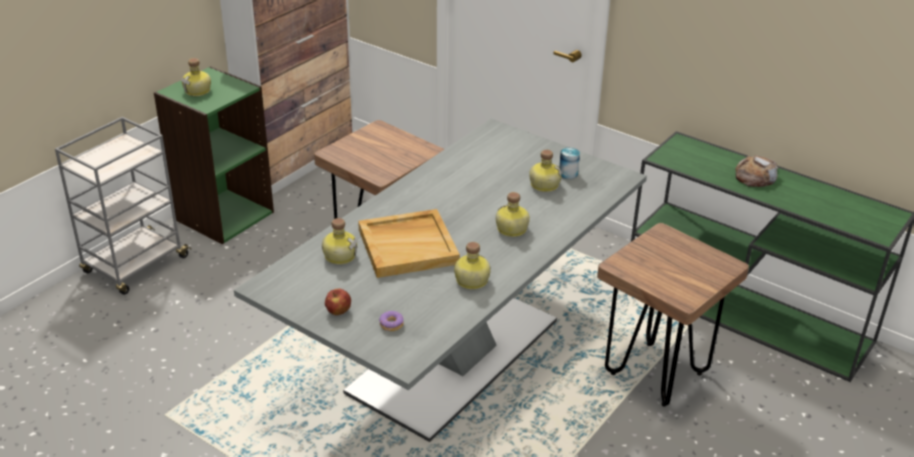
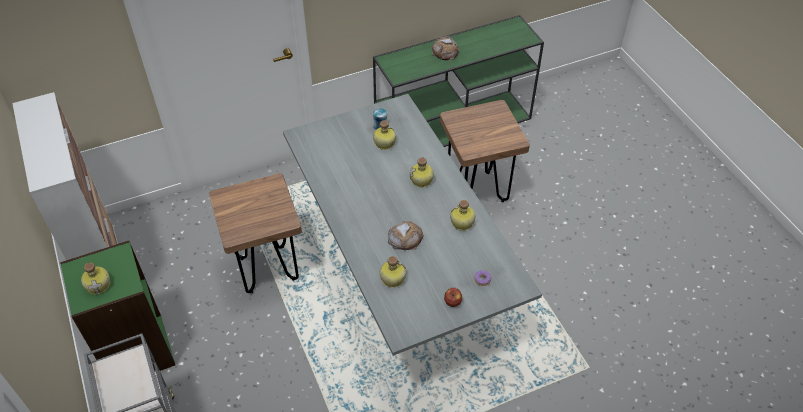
camera: 60 degrees left, 15 degrees up
beige tray [358,209,460,278] -> bread [388,221,424,250]

